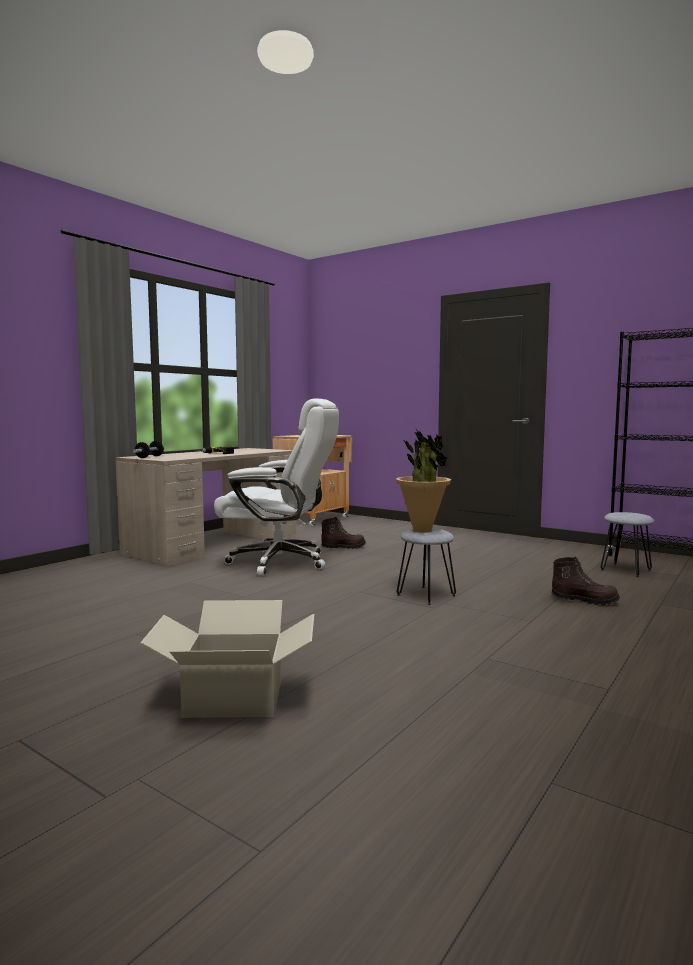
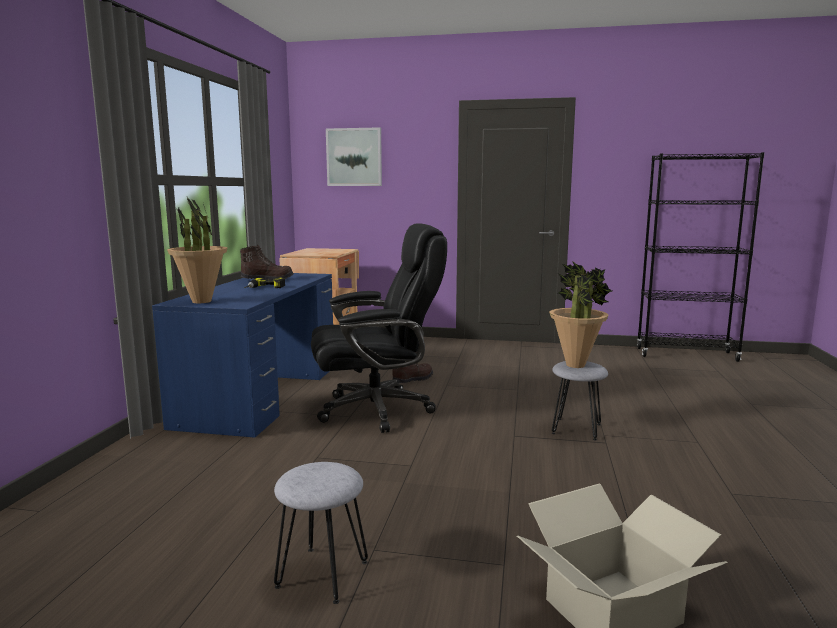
camera: 25 degrees left, 5 degrees up
beige desk [115,448,296,566] -> blue desk [152,273,333,438]
dumbbell [133,441,165,458] -> potted plant [167,197,228,303]
white office chair [214,399,339,576] -> black office chair [311,223,447,433]
brown boot [551,556,620,606] -> brown boot moved to [240,245,294,280]
grey stool [601,512,654,577] -> grey stool moved to [274,462,368,604]
none -> picture [326,127,382,186]

